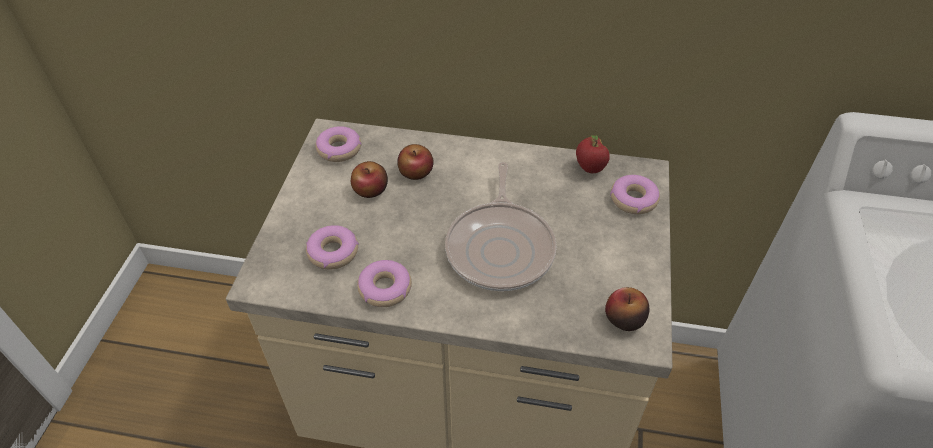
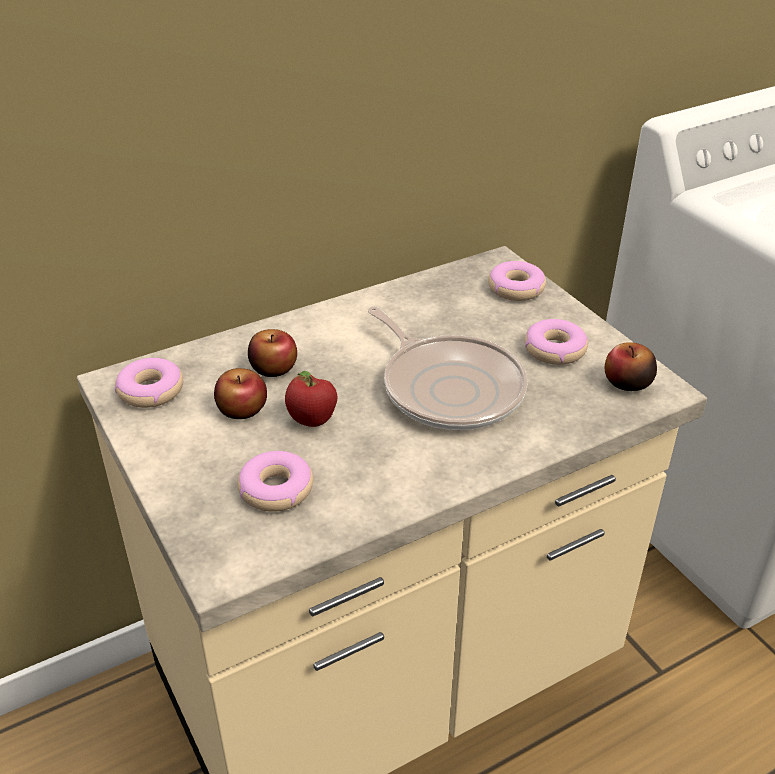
camera: 40 degrees left, 10 degrees down
donut [357,260,412,307] -> donut moved to [525,319,588,365]
apple [576,135,610,173] -> apple moved to [285,371,338,427]

